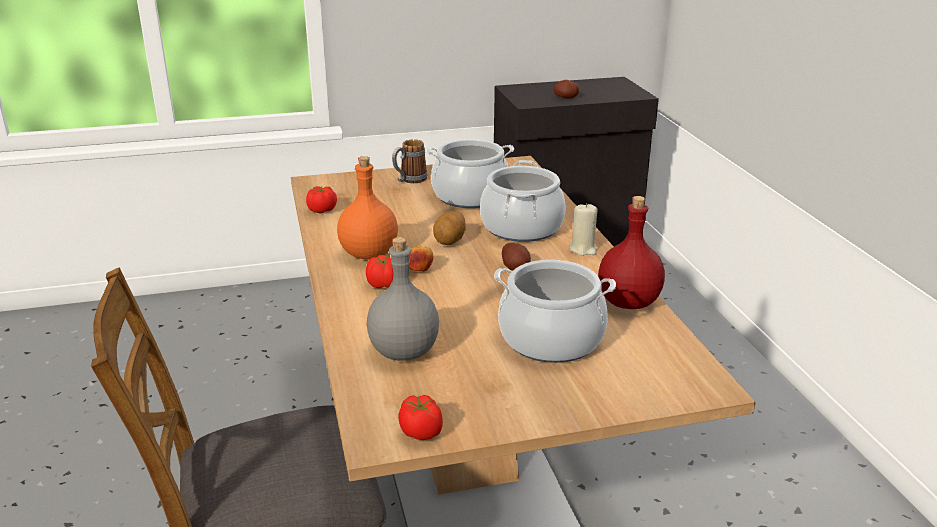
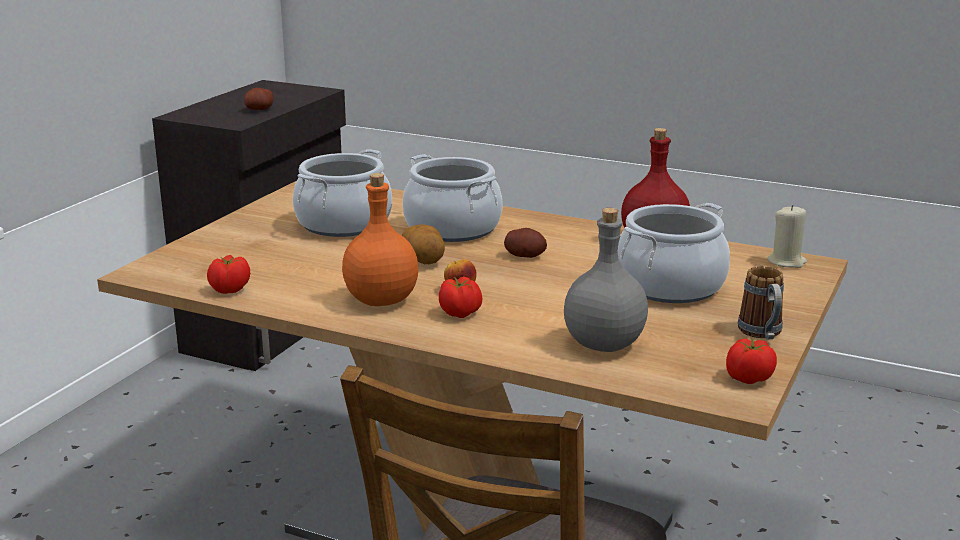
camera: 50 degrees left, 5 degrees down
mug [392,139,427,183] -> mug moved to [738,266,784,339]
beige candle [569,203,598,256] -> beige candle moved to [767,205,807,268]

